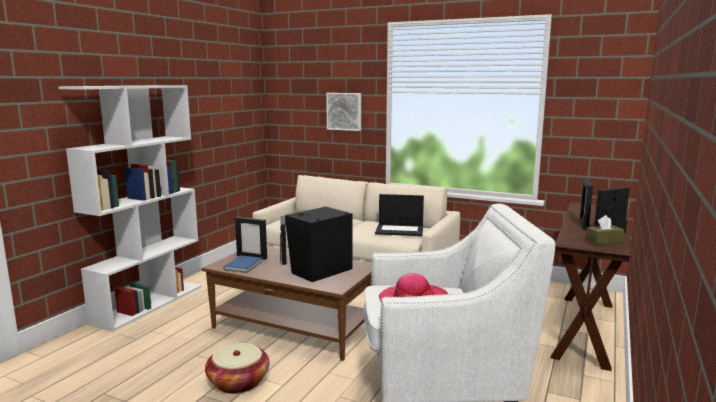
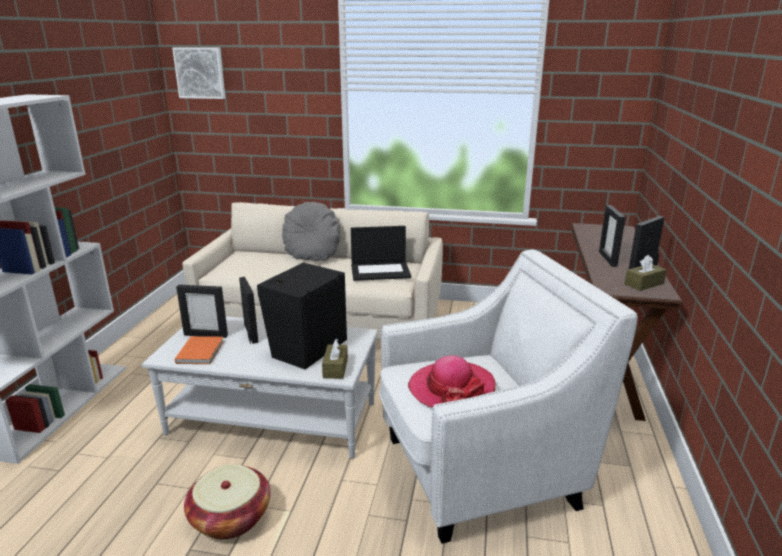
camera: 15 degrees left, 10 degrees up
brown coffee table [202,248,372,361] -> white coffee table [141,316,378,459]
blue book [224,255,263,273] -> orange book [175,336,224,364]
picture [326,93,361,131] -> picture moved to [172,47,225,99]
none -> grey pillow [282,202,341,261]
none -> brown tissue box [322,339,348,379]

